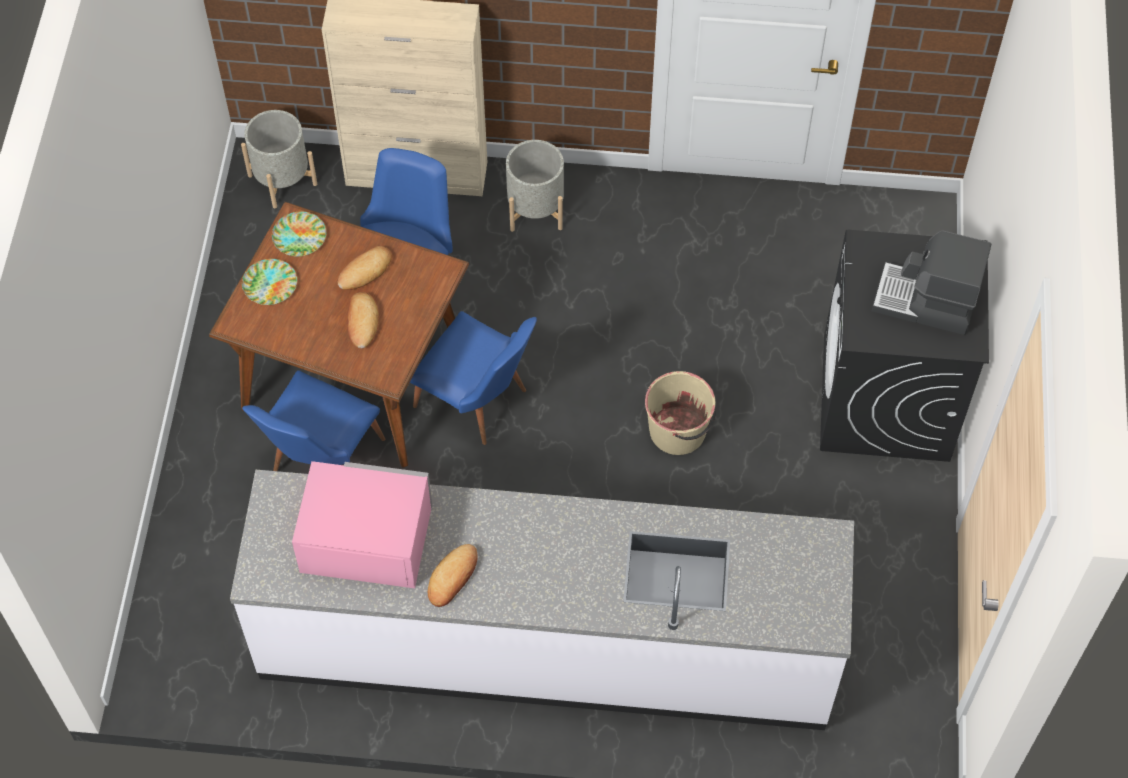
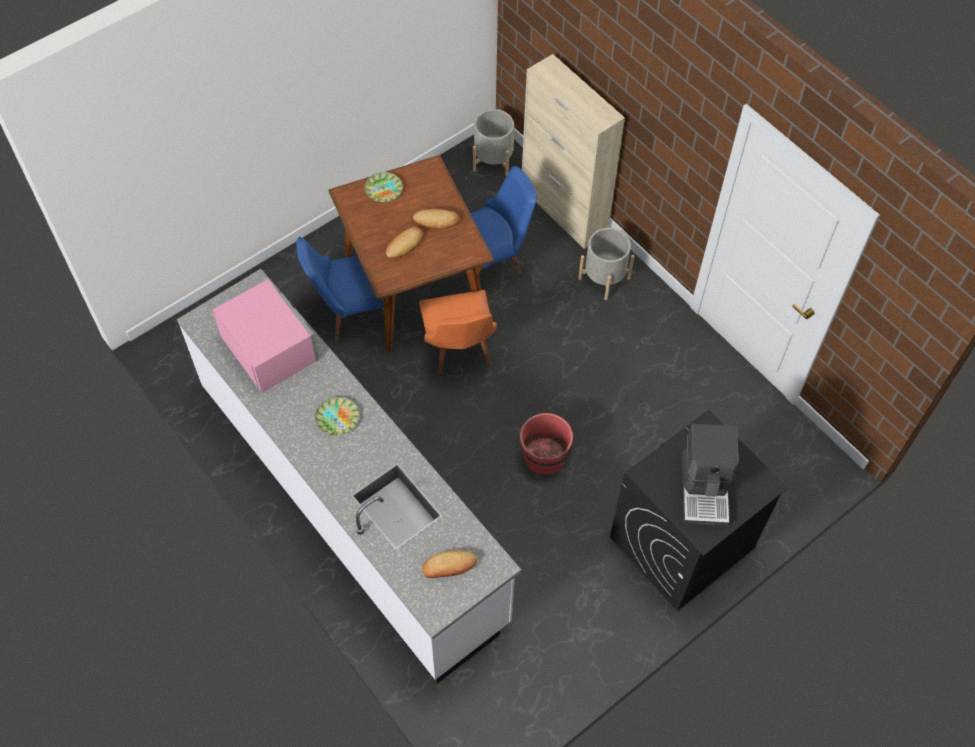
camera: 45 degrees right, 0 degrees up
plate [272,212,327,257] -> plate moved to [315,397,359,435]
blue chair [410,311,537,445] -> orange chair [419,290,497,375]
bread [428,544,478,607] -> bread moved to [422,550,477,578]
beige bucket [645,371,716,455] -> red bucket [520,413,575,475]
coffee machine [872,230,991,335] -> coffee machine turned 150 degrees counterclockwise [682,424,739,526]

